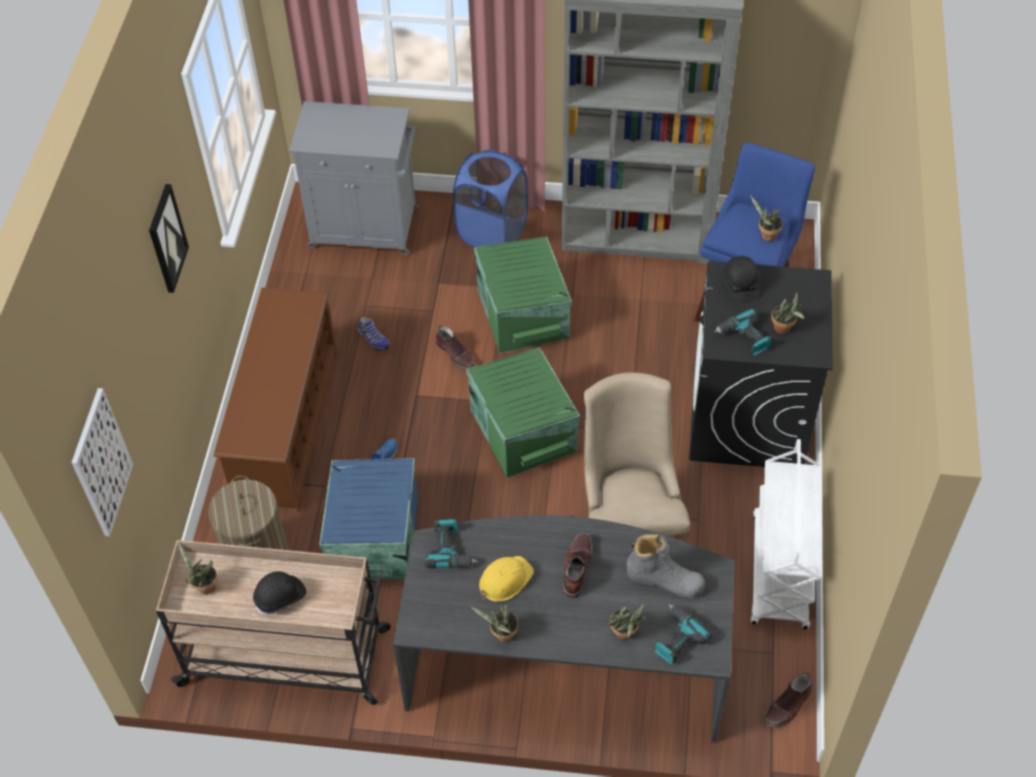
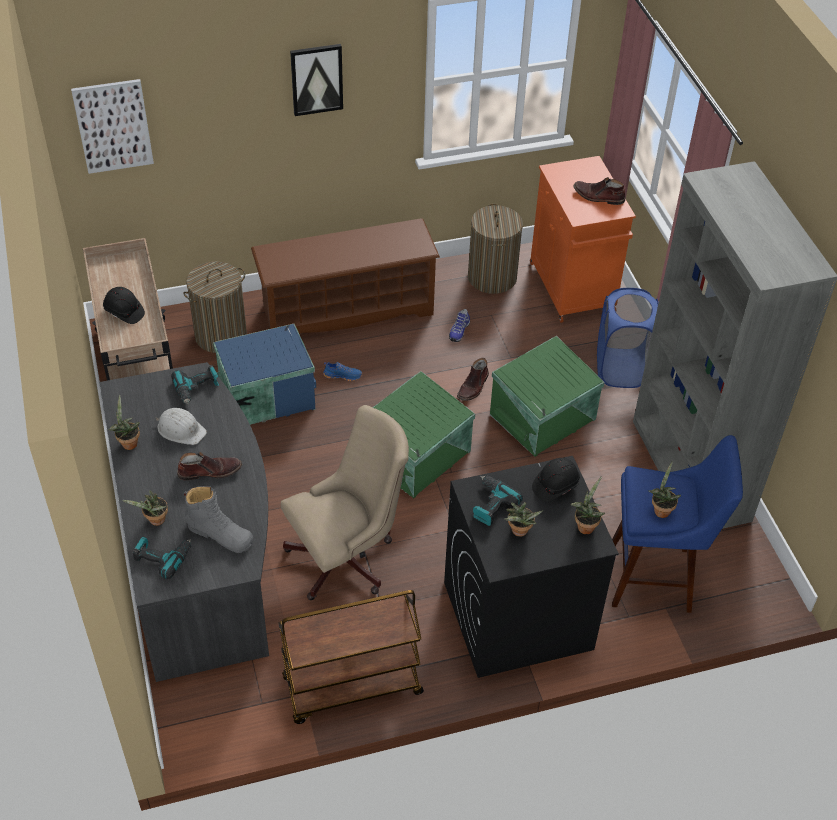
camera: 65 degrees right, 5 degrees down
potted plant [178,542,217,595] -> potted plant moved to [570,476,605,534]
grey cabinet [289,101,419,255] -> orange cabinet [530,156,636,323]
yellow hard hat [479,556,534,602] -> white hard hat [156,408,207,445]
grey boot [627,534,705,599] -> grey boot turned 60 degrees counterclockwise [184,486,253,553]
white cart [750,439,822,629] -> brown cart [278,590,424,724]
brown boot [763,673,813,728] -> brown boot moved to [574,177,625,205]
none -> laundry basket [468,204,523,294]

